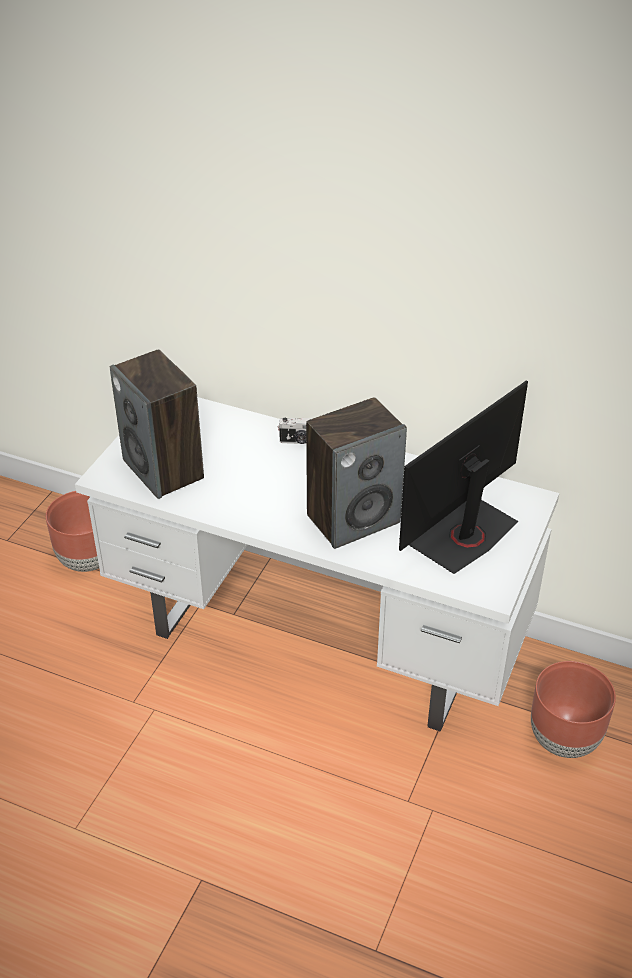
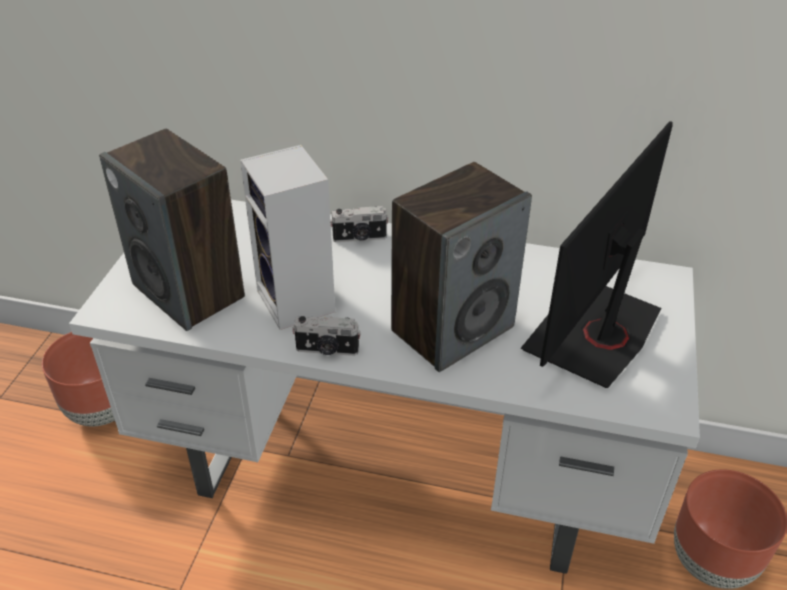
camera: 10 degrees left, 0 degrees up
none -> speaker [240,145,335,330]
none -> camera [292,316,361,356]

